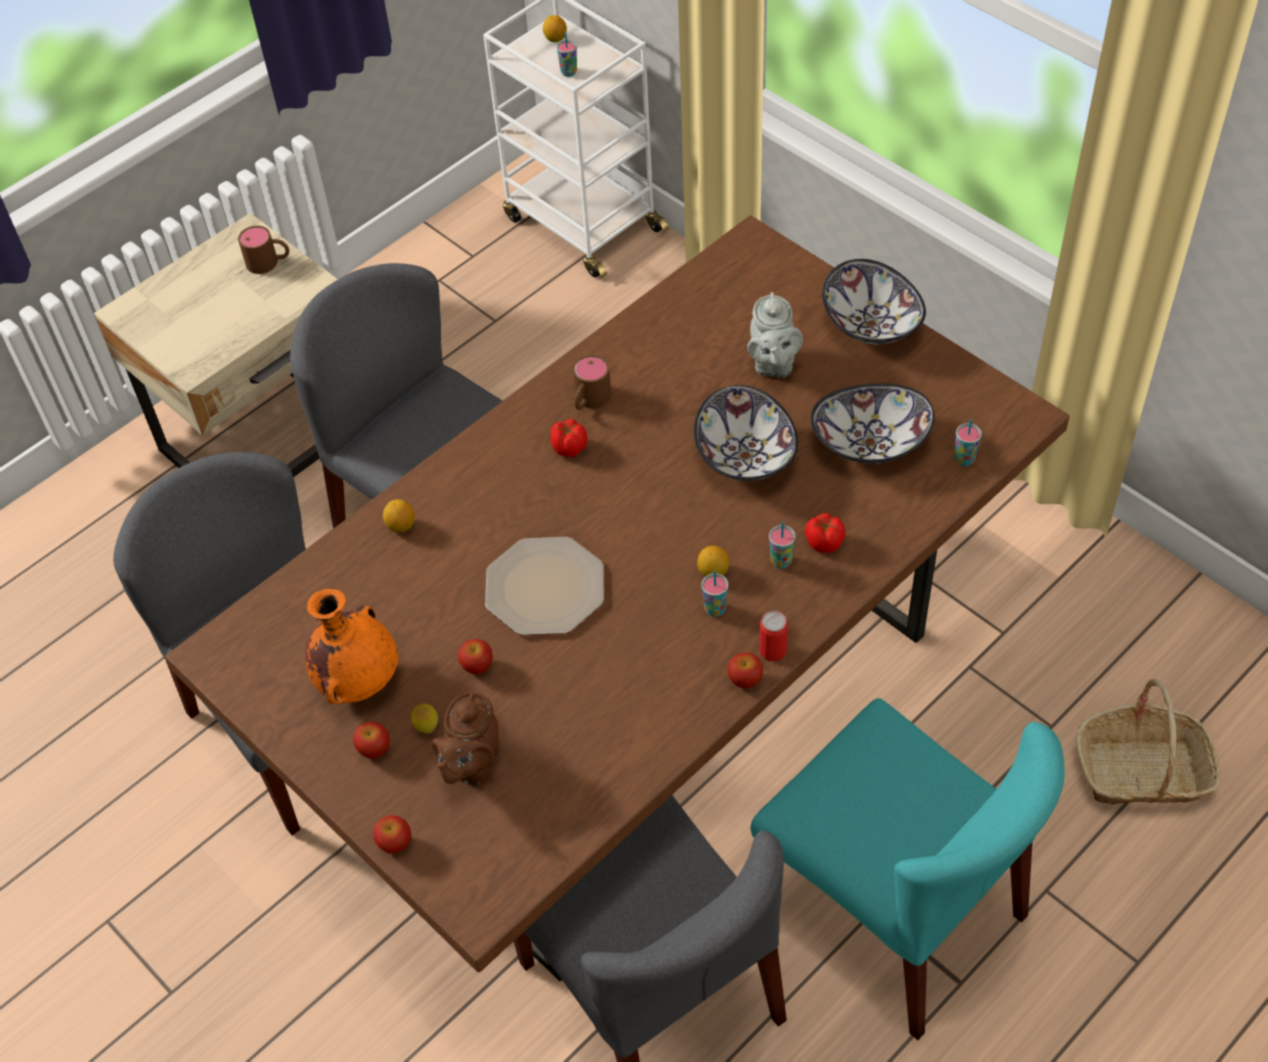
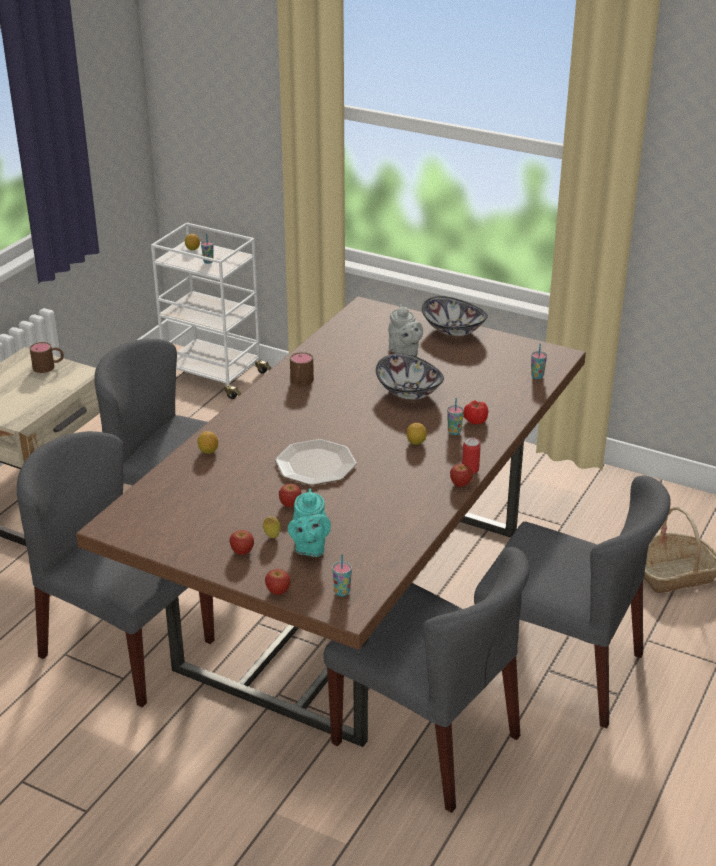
camera: 20 degrees left, 20 degrees down
orange vase [305,588,399,704] -> none
brown teapot [431,692,500,787] -> turquoise teapot [288,488,331,557]
tomato [551,419,587,457] -> none
cup [702,571,729,617] -> cup moved to [332,554,352,596]
turquoise chair [750,698,1065,1040] -> grey chair [474,475,671,728]
bowl [811,384,935,464] -> none

